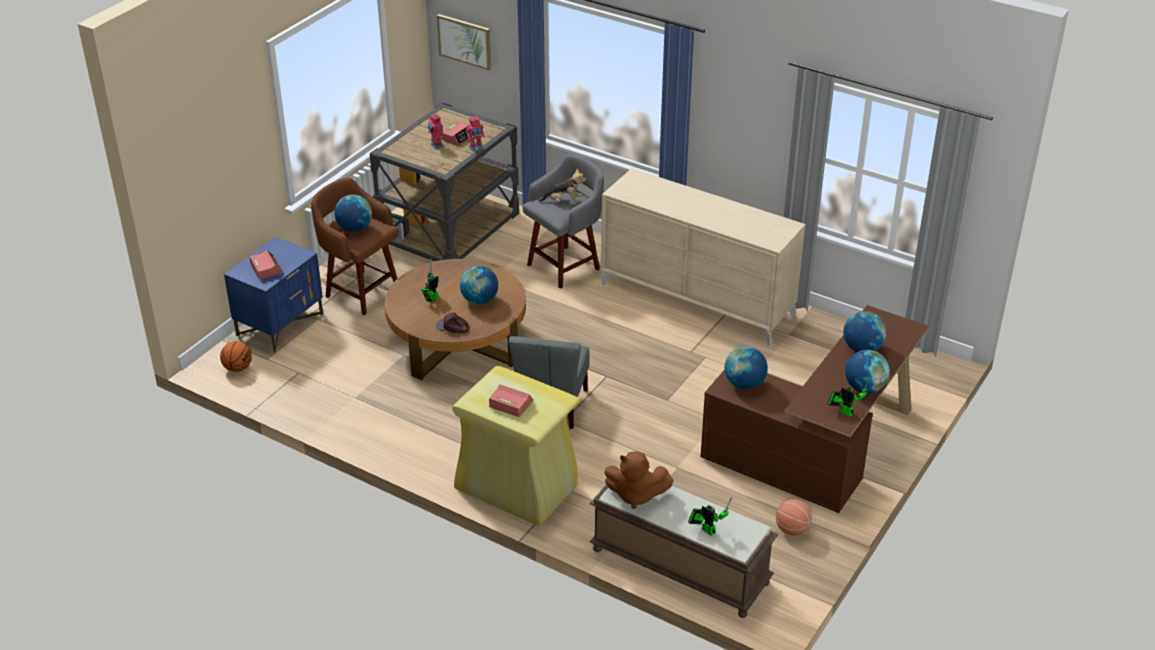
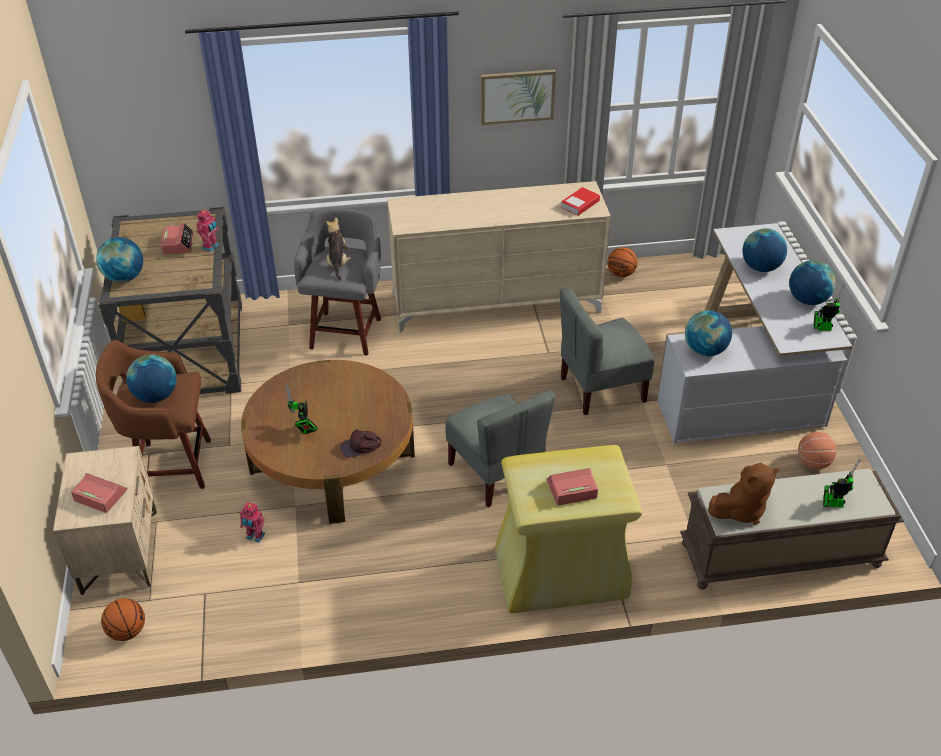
camera: 40 degrees left, 5 degrees up
blue nightstand [224,237,323,353] -> beige nightstand [53,446,157,596]
toy robot [427,113,444,149] -> toy robot moved to [240,502,265,543]
picture [437,14,491,70] -> picture moved to [481,69,556,125]
globe [460,266,498,304] -> globe moved to [96,237,143,282]
plush toy [539,168,586,203] -> plush toy turned 60 degrees counterclockwise [326,217,351,281]
brown desk [700,305,929,513] -> white desk [657,223,852,443]
none -> grey chair [560,287,654,415]
none -> book [561,187,600,216]
none -> basketball [607,247,638,277]

